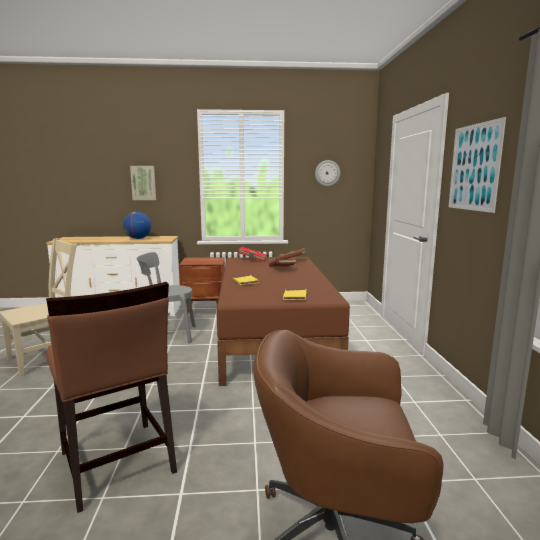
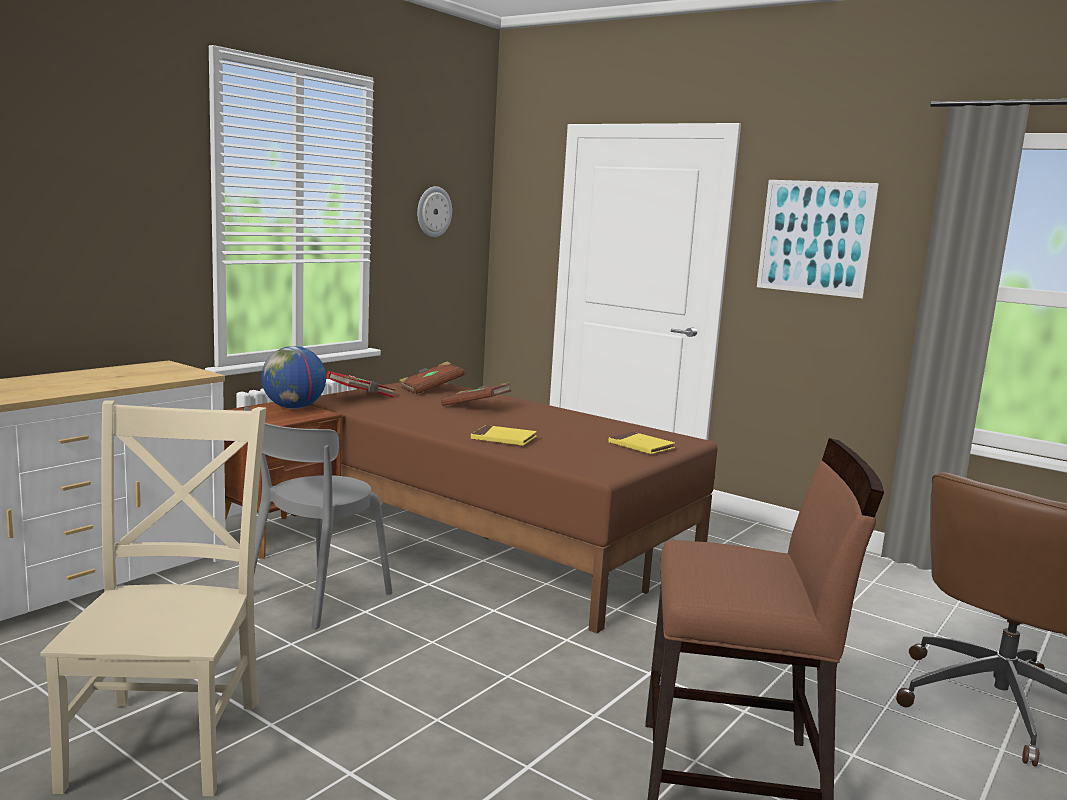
camera: 50 degrees left, 0 degrees up
globe [123,212,151,239] -> globe moved to [261,346,326,409]
picture [130,166,156,200] -> none

